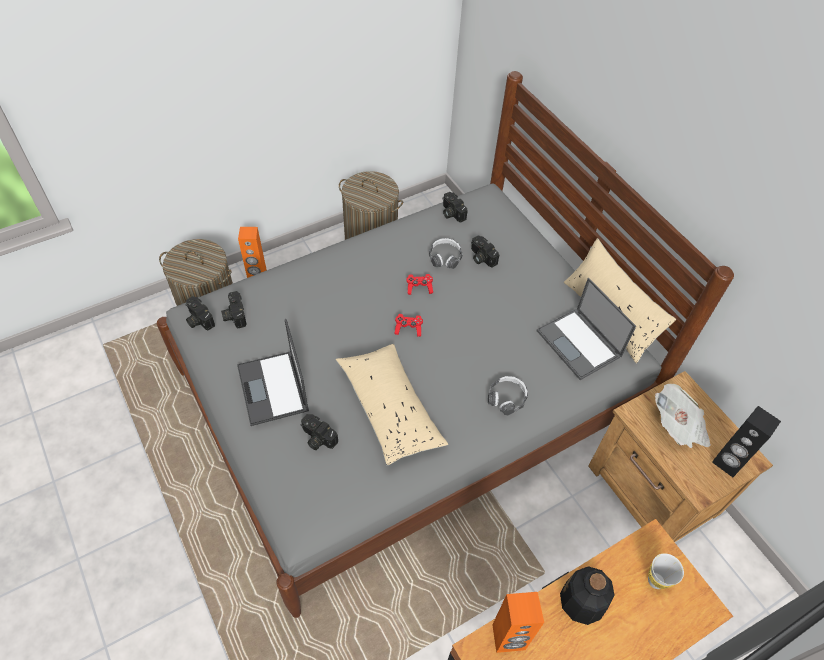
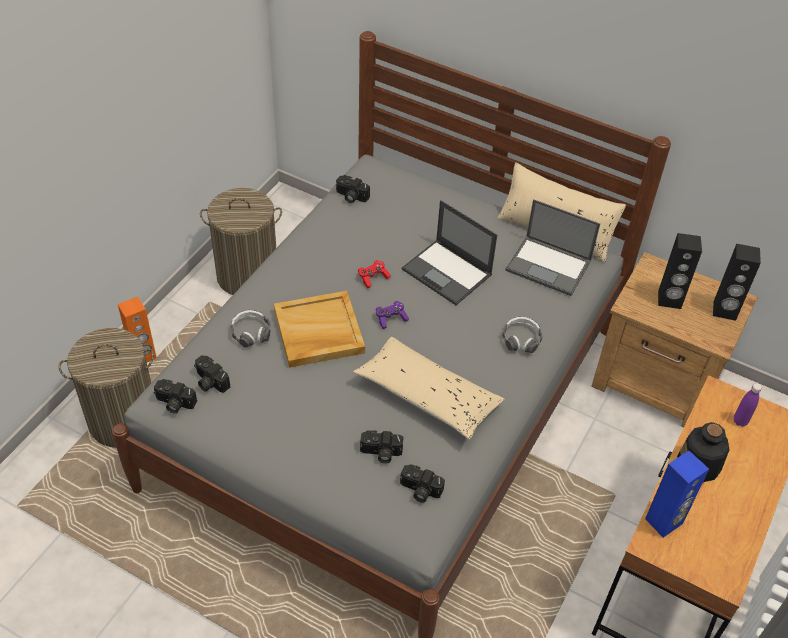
camera: 30 degrees left, 5 degrees down
laptop [237,319,309,426] -> laptop moved to [402,200,497,305]
red game controller [394,314,423,337] -> purple game controller [376,301,409,329]
headphones [429,238,463,269] -> headphones moved to [231,310,271,348]
camera [471,235,499,268] -> camera moved to [400,464,445,503]
orange speaker [492,592,544,653] -> blue speaker [645,450,709,538]
white cup [648,553,684,589] -> purple bottle [734,383,762,427]
newspaper [655,384,711,448] -> black speaker [658,233,702,309]
none -> beige tray [274,291,365,368]

